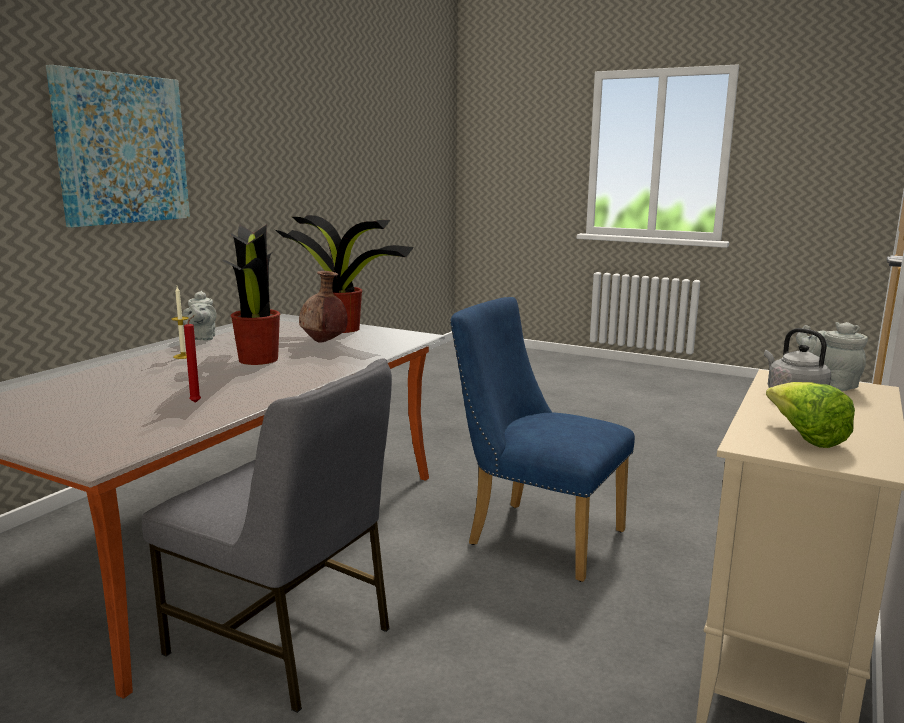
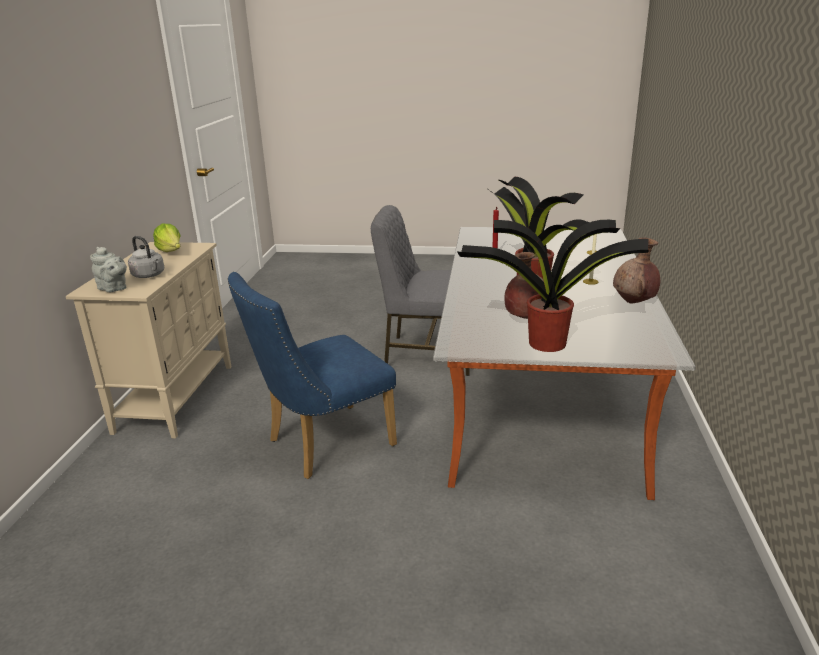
camera: 160 degrees right, 10 degrees up
picture [46,65,190,227] -> none
grey teapot [182,291,216,341] -> brown vase [613,237,660,303]
blue chair [450,297,635,582] -> blue chair turned 135 degrees clockwise [228,272,397,479]

